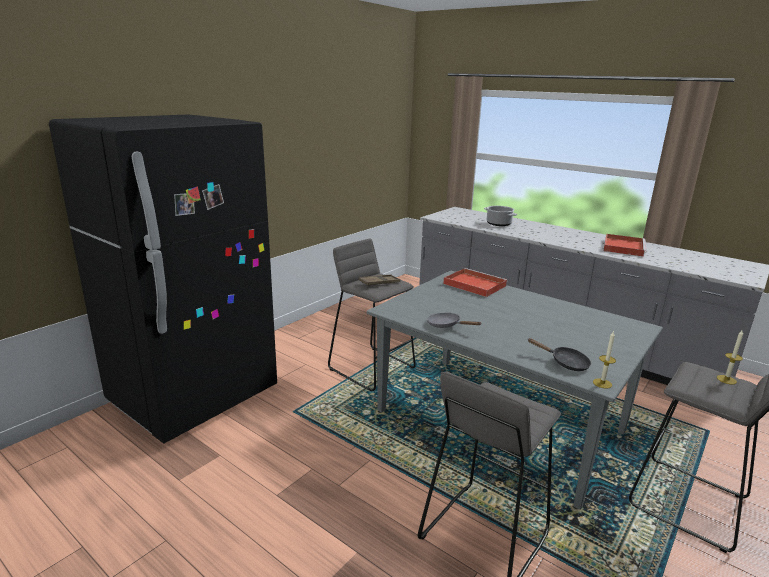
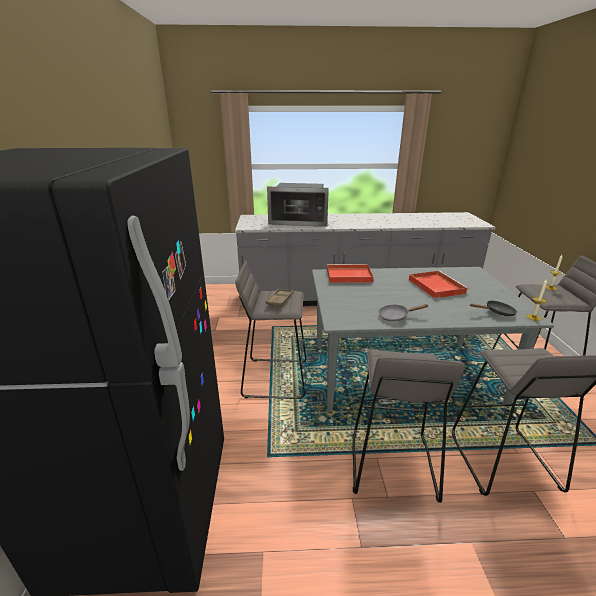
camera: 40 degrees left, 5 degrees up
cooking pot [484,206,517,226] -> microwave [267,183,329,227]
red tray [603,234,646,257] -> red tray moved to [409,271,469,299]
none -> grey stool [352,350,465,503]

